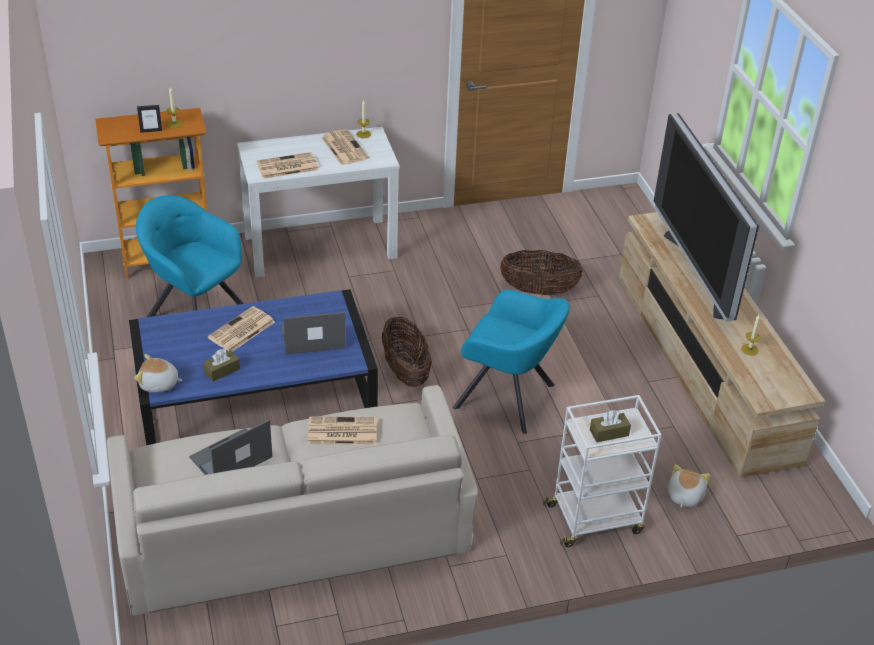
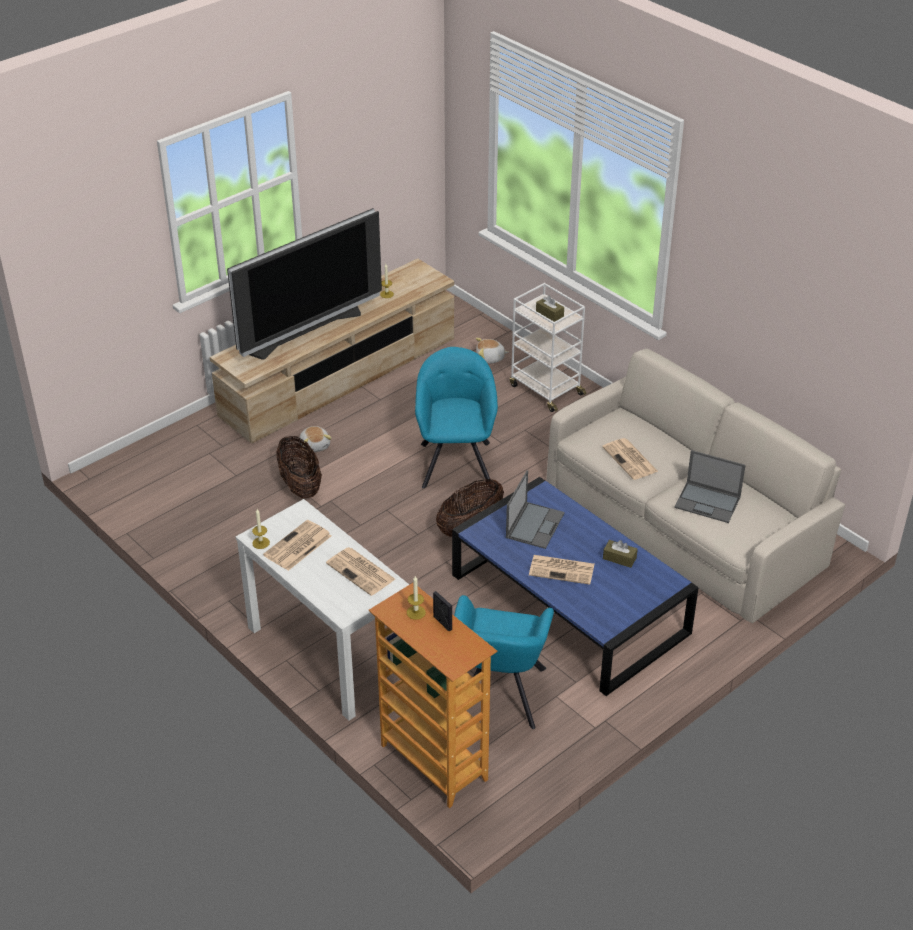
camera: 115 degrees left, 0 degrees up
plush toy [134,354,183,392] -> plush toy moved to [299,426,332,452]
laptop [281,312,345,354] -> laptop turned 120 degrees counterclockwise [506,470,565,549]

